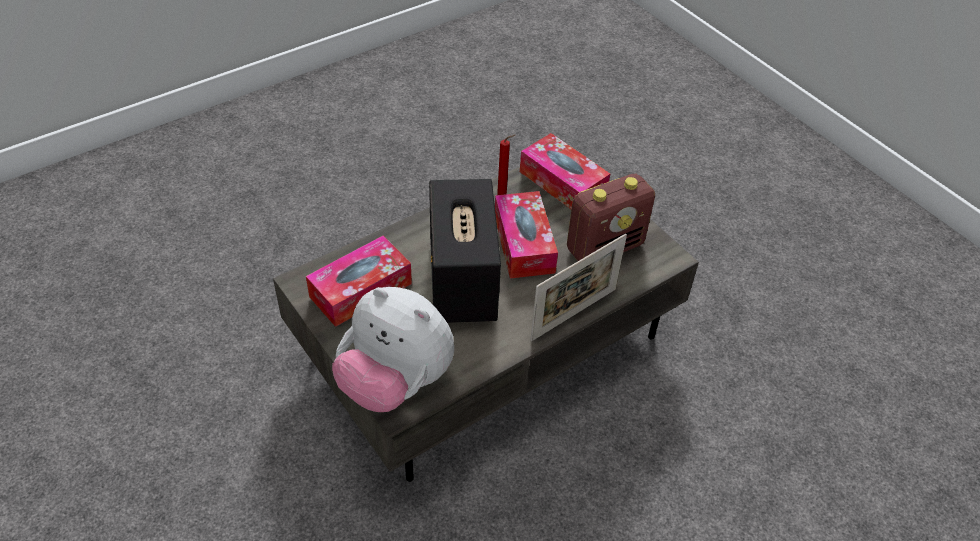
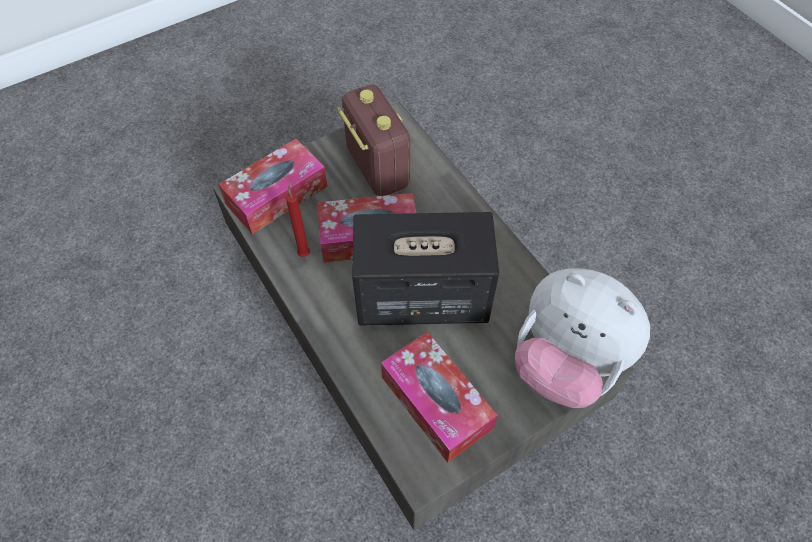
camera: 85 degrees left, 10 degrees up
plush toy [332,287,454,412] -> plush toy turned 90 degrees clockwise [515,268,650,408]
picture frame [530,234,627,341] -> none

